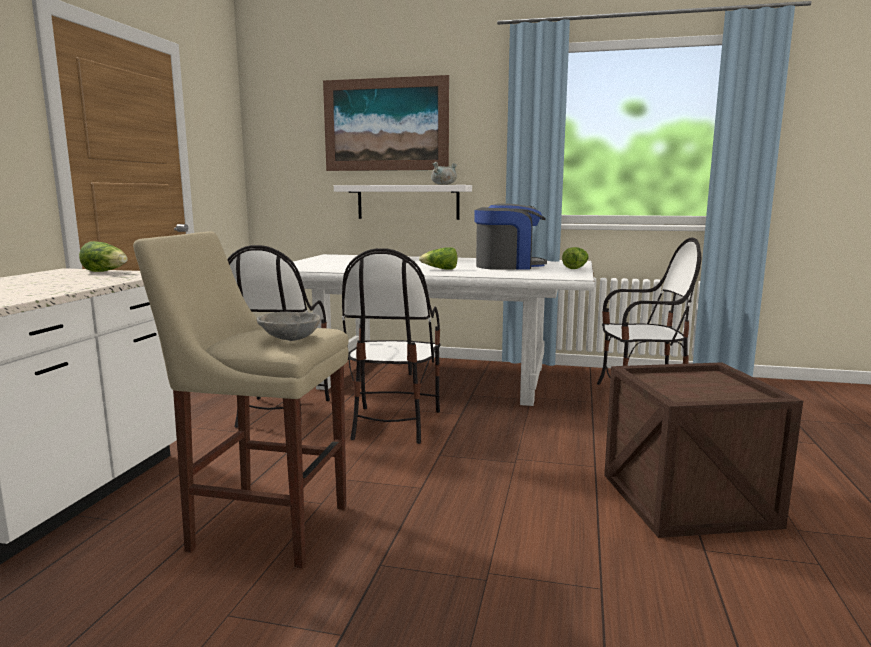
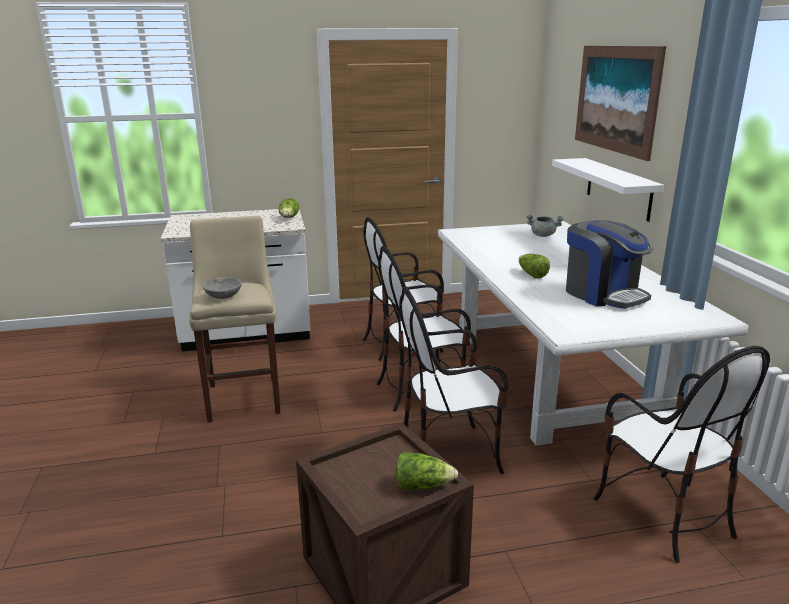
camera: 65 degrees right, 10 degrees up
grey cooking pot [431,162,457,185] -> grey cooking pot moved to [526,214,564,237]
lettuce [562,247,589,269] -> lettuce moved to [396,452,458,490]
none -> chair [399,286,508,474]

